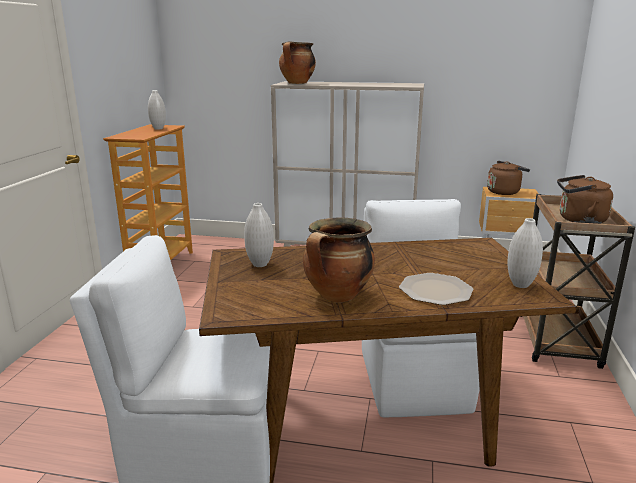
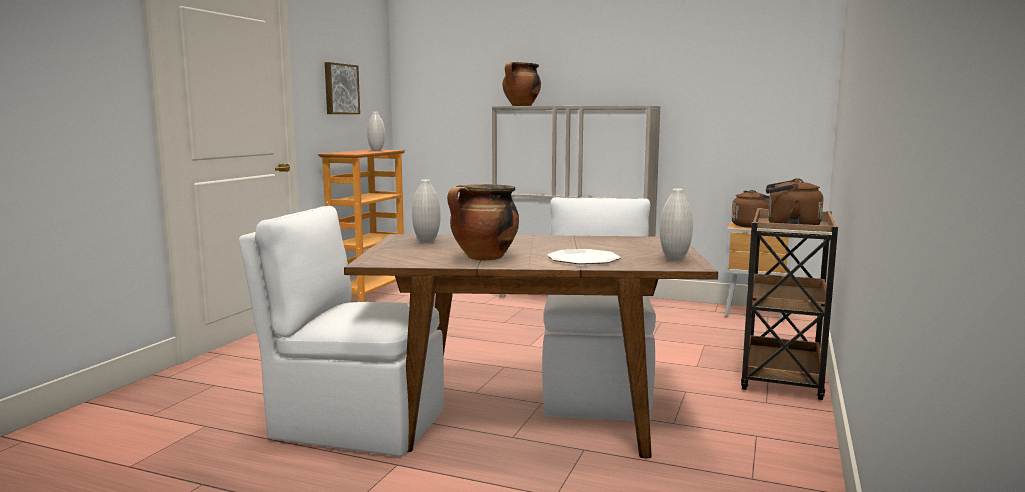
camera: 10 degrees right, 10 degrees down
none -> picture [325,62,360,114]

